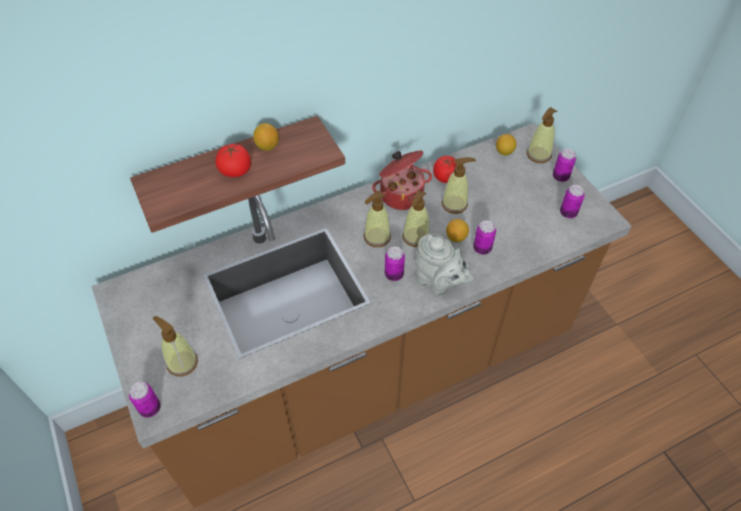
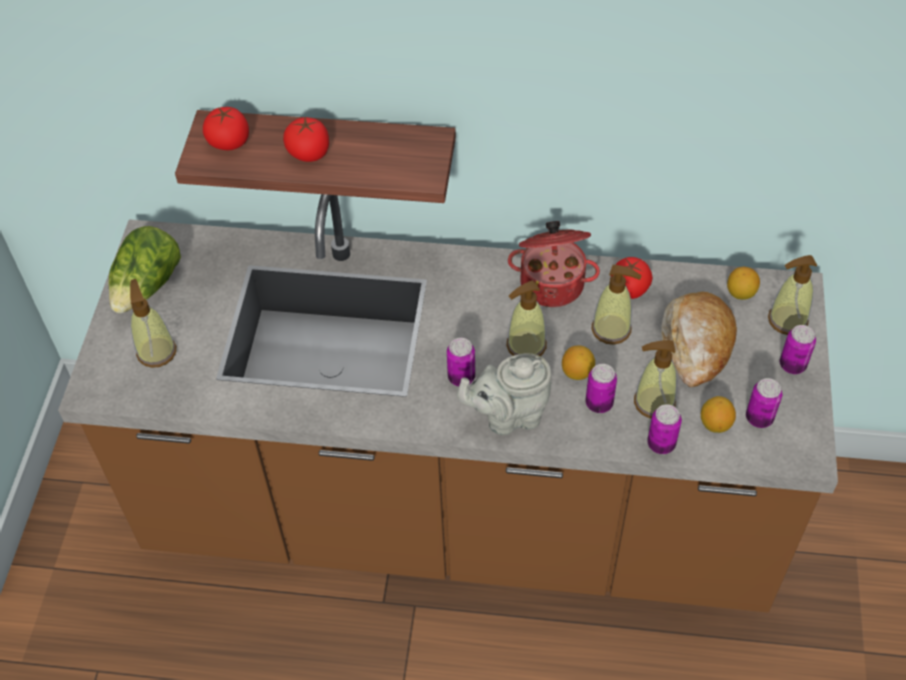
camera: 35 degrees right, 0 degrees up
can [129,382,161,418] -> can moved to [647,404,682,454]
lemon [253,123,279,151] -> lemon moved to [701,396,736,433]
soap dispenser [364,190,391,247] -> soap dispenser moved to [634,340,677,419]
grey teapot [415,234,475,295] -> grey teapot turned 90 degrees clockwise [457,353,552,435]
none -> lettuce [108,226,181,314]
none -> tomato [203,107,249,150]
none -> bread [661,292,737,387]

